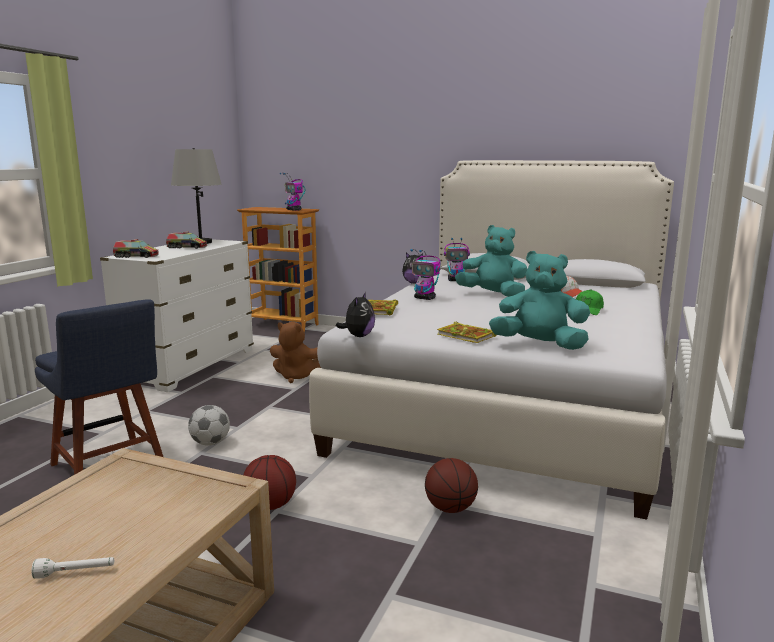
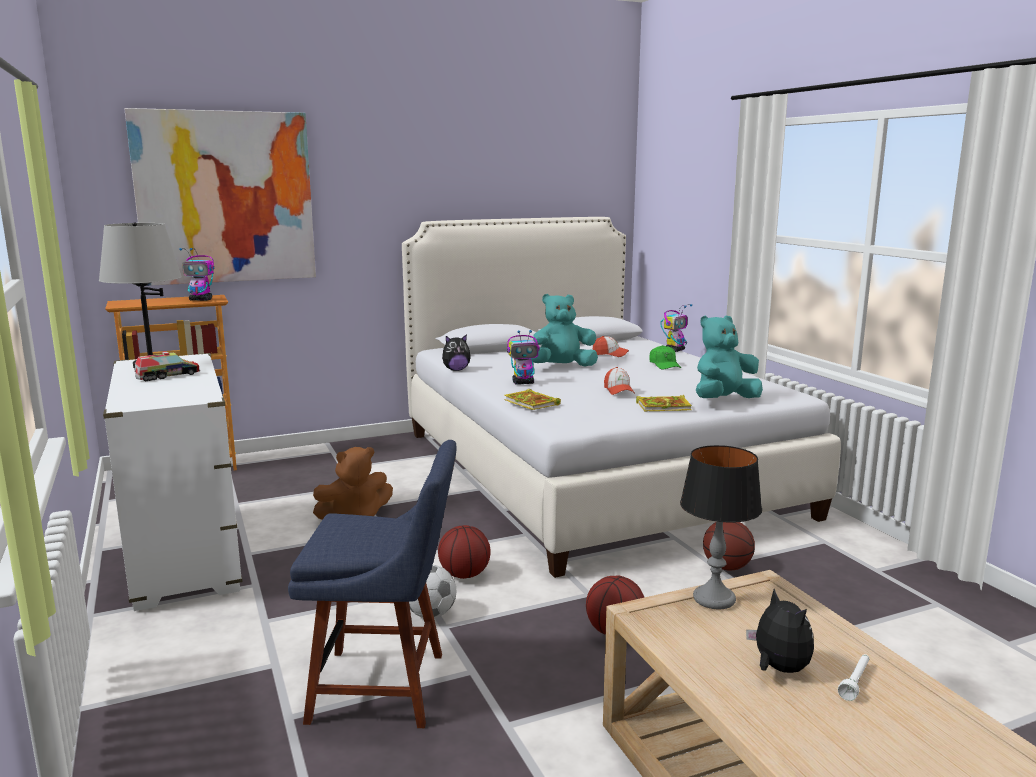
camera: 45 degrees left, 0 degrees up
toy truck [113,239,159,258] -> none
plush toy [336,292,375,337] -> plush toy moved to [746,589,814,673]
toy robot [444,238,470,281] -> toy robot moved to [660,304,693,352]
none -> picture [124,108,316,286]
none -> basketball [438,525,491,579]
none -> cap [604,367,635,395]
none -> table lamp [680,445,762,609]

